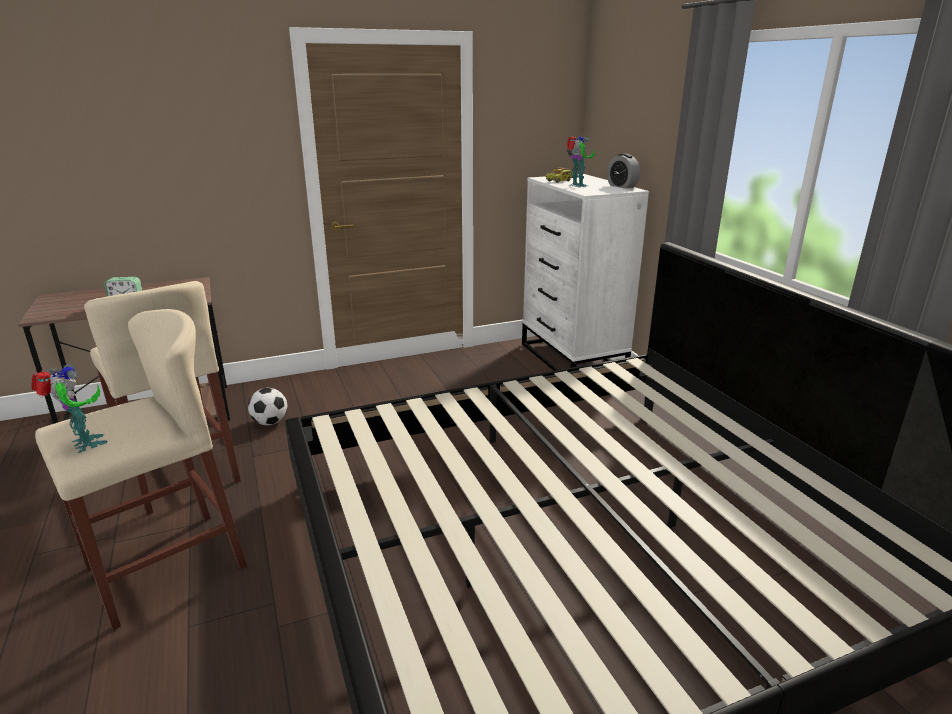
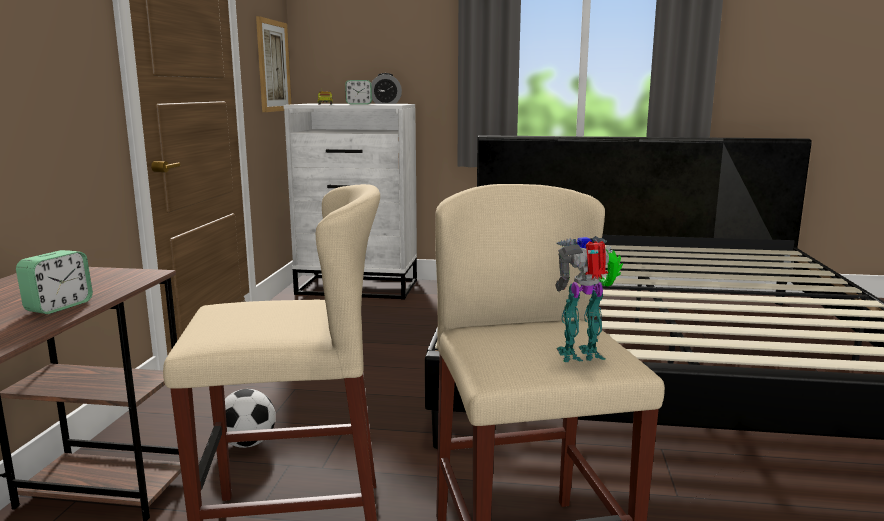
camera: 60 degrees left, 10 degrees down
toy robot [566,136,595,188] -> alarm clock [345,80,372,105]
none -> picture [256,16,291,112]

